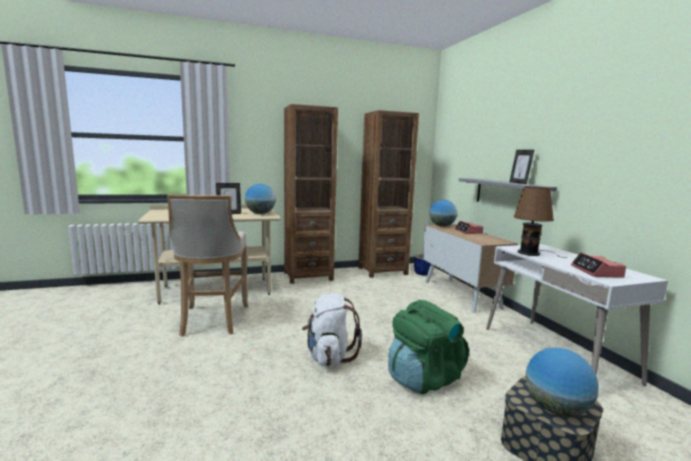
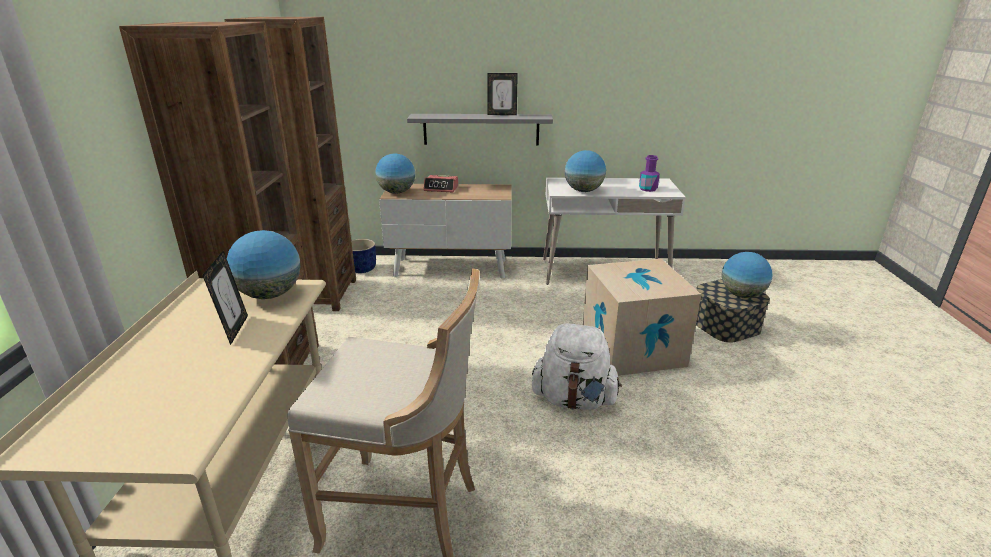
camera: 70 degrees left, 15 degrees up
green backpack [388,300,469,394] -> cardboard box [583,259,701,376]
brown table lamp [513,186,567,258] -> globe [565,150,606,192]
alarm clock [571,253,626,278] -> purple bottle [639,155,660,192]

